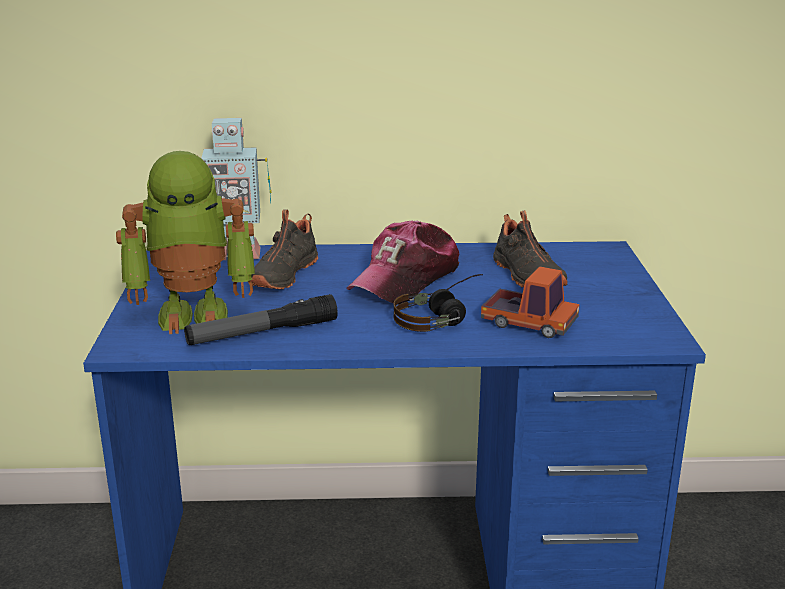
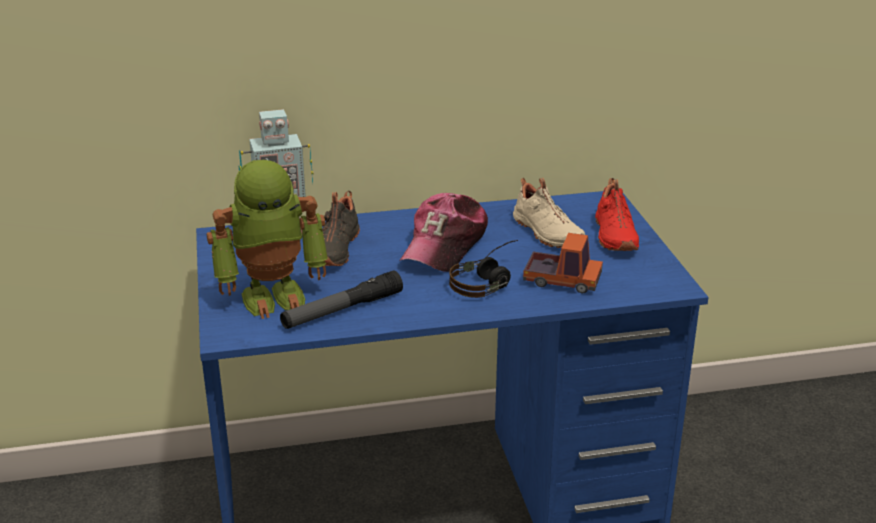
camera: 10 degrees left, 5 degrees up
black shoe [493,210,567,287] -> beige shoe [513,178,585,248]
none -> red shoe [595,178,639,251]

